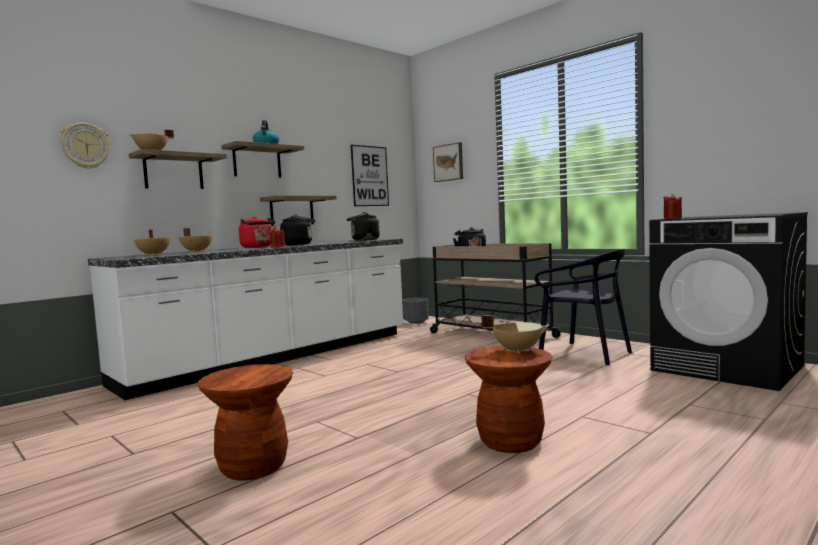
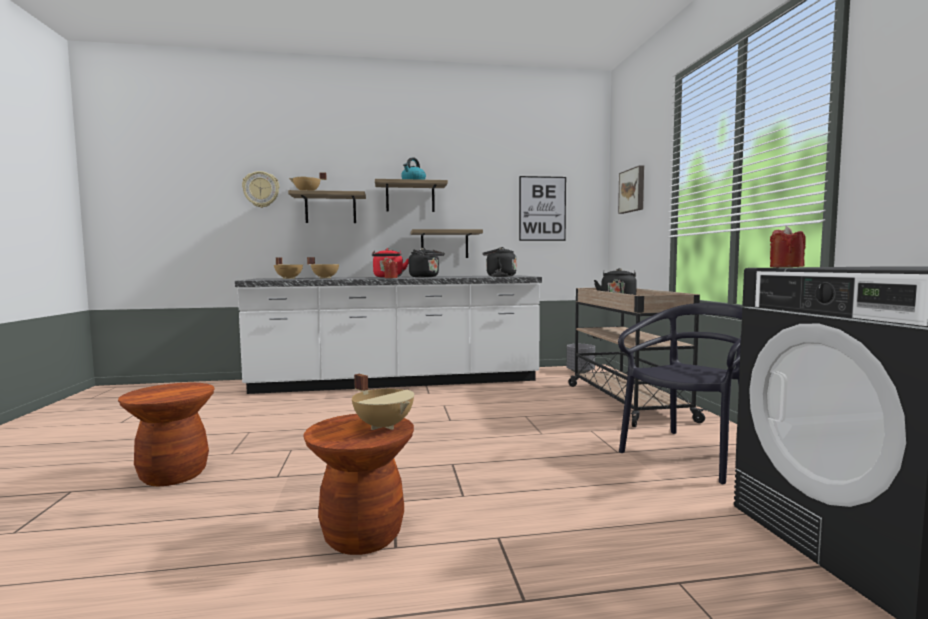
camera: 35 degrees right, 0 degrees up
black chair [535,249,632,366] -> black chair turned 120 degrees counterclockwise [618,303,742,484]

